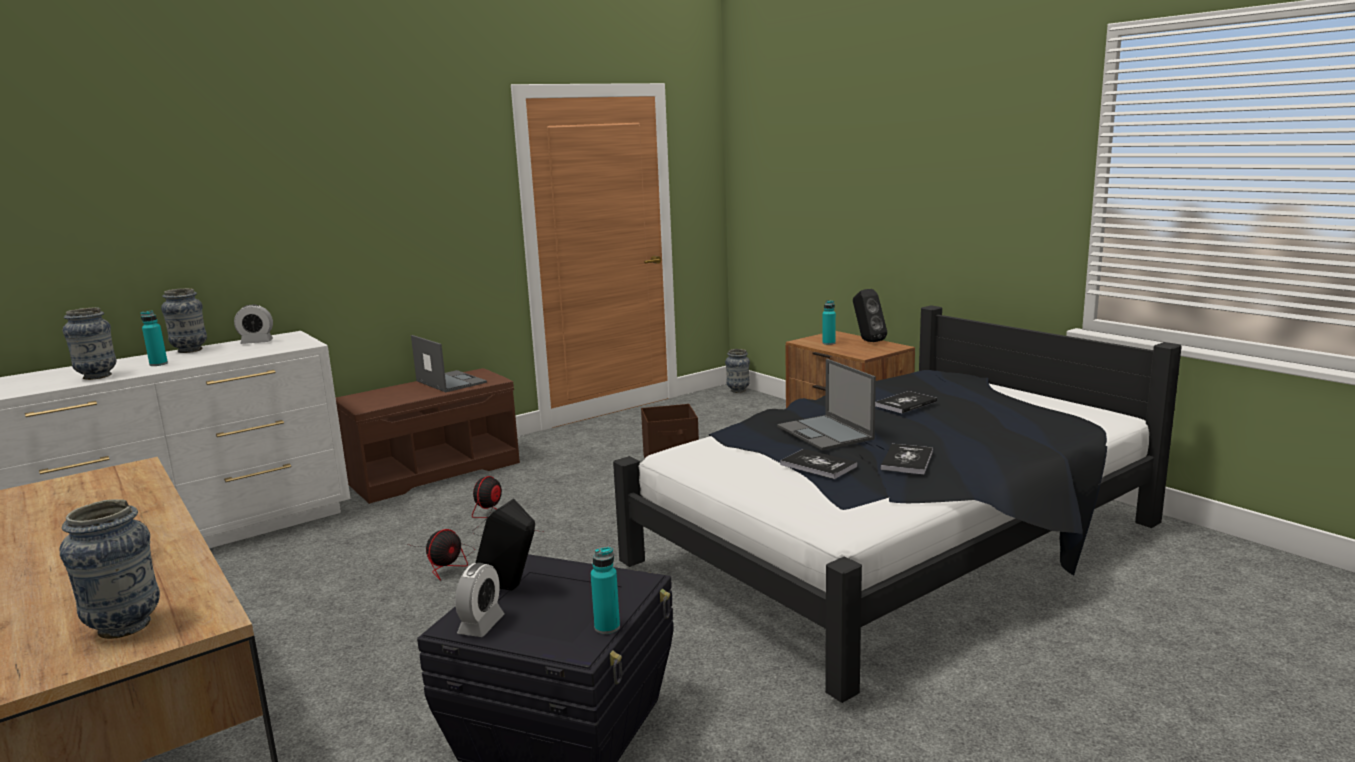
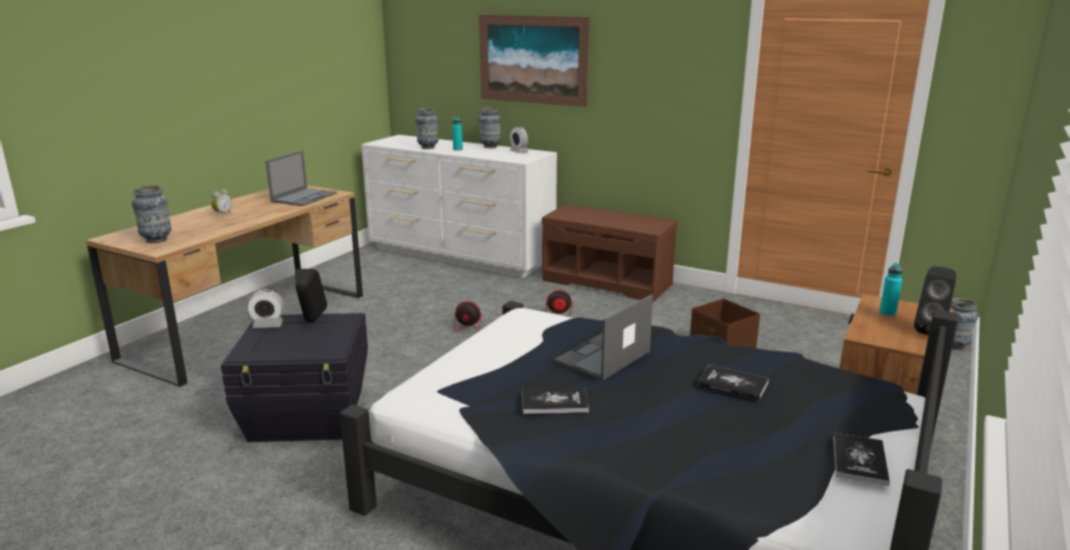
camera: 65 degrees right, 5 degrees up
laptop [411,335,487,392] -> laptop moved to [266,151,337,206]
turquoise bottle [591,547,620,634] -> none
book [780,449,858,479] -> book moved to [833,433,890,486]
none -> alarm clock [211,189,232,216]
none -> picture [479,15,590,107]

